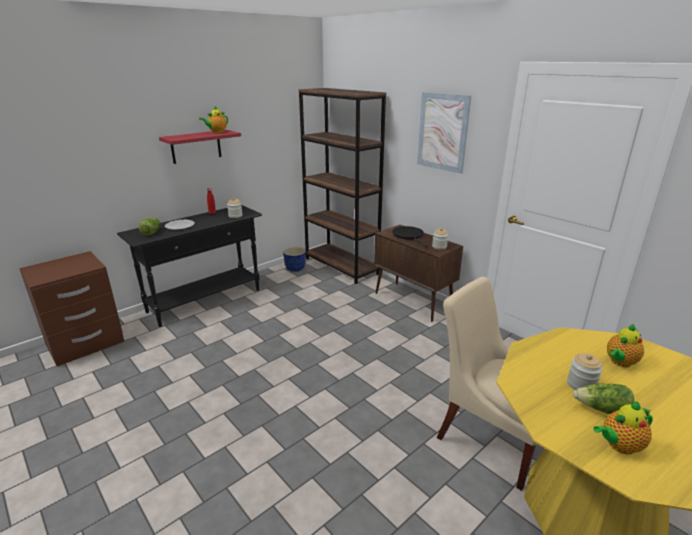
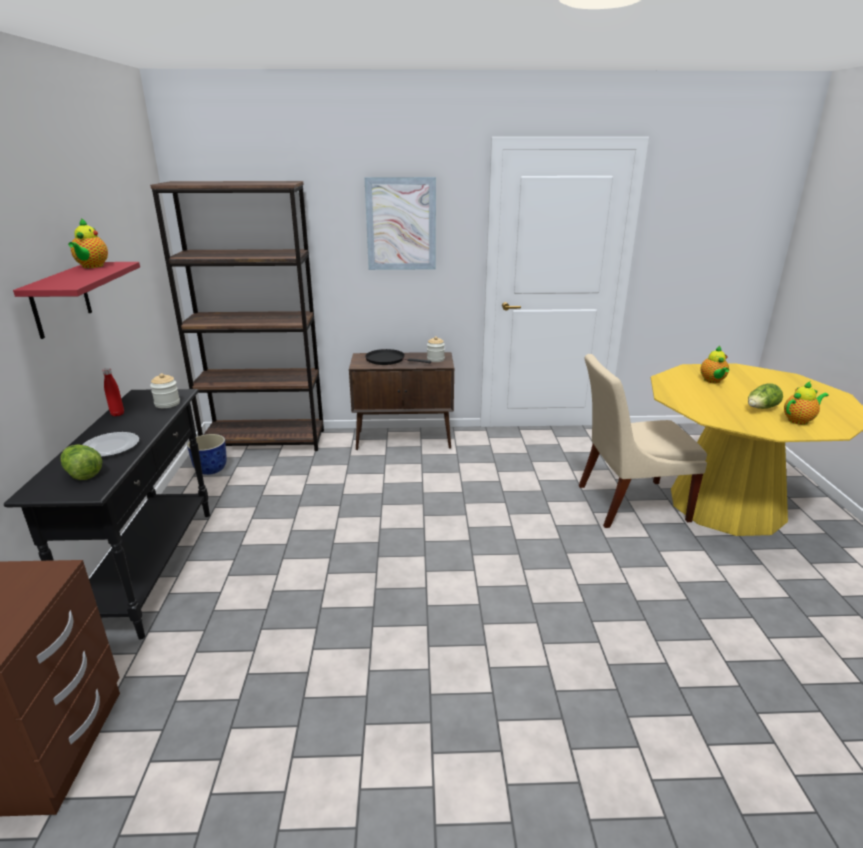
camera: 50 degrees left, 0 degrees up
jar [567,353,603,390] -> none
teapot [594,401,653,454] -> teapot turned 135 degrees counterclockwise [784,381,829,425]

